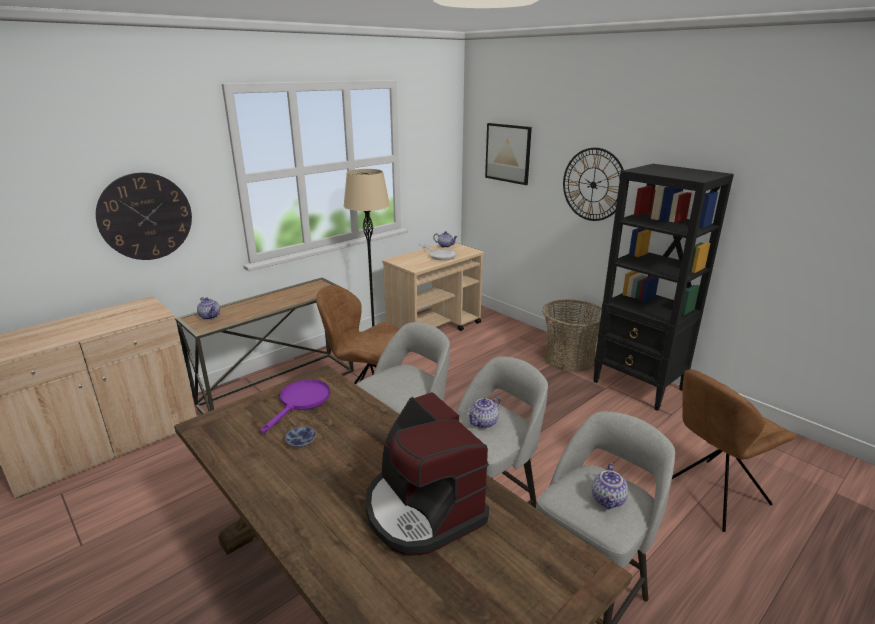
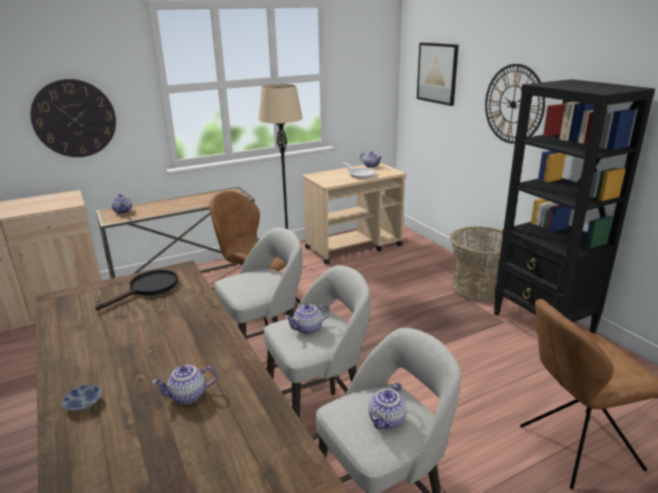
camera: 15 degrees right, 0 degrees up
purple frying pan [261,379,330,433] -> black frying pan [95,270,178,310]
bowl [285,426,316,448] -> bowl moved to [62,384,101,411]
coffee machine [365,392,489,556] -> teapot [152,365,217,404]

